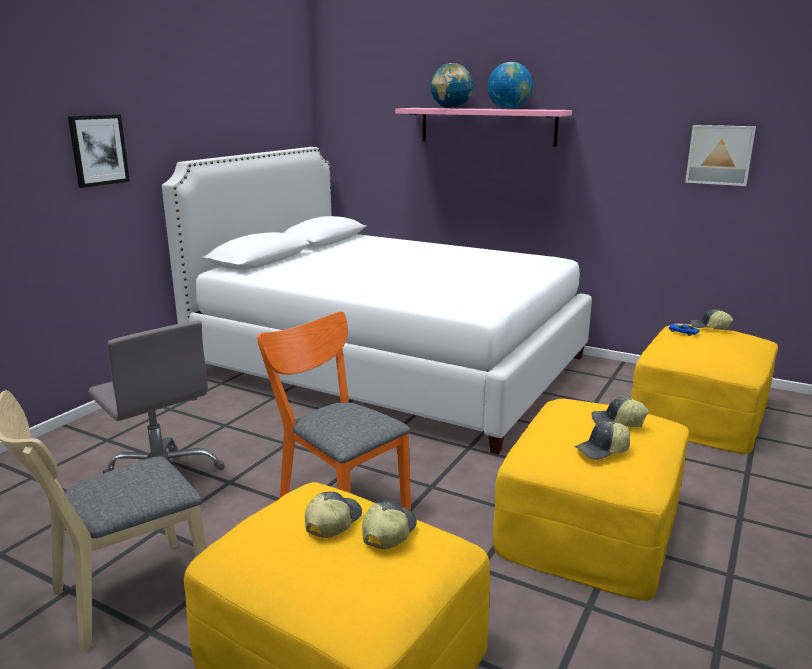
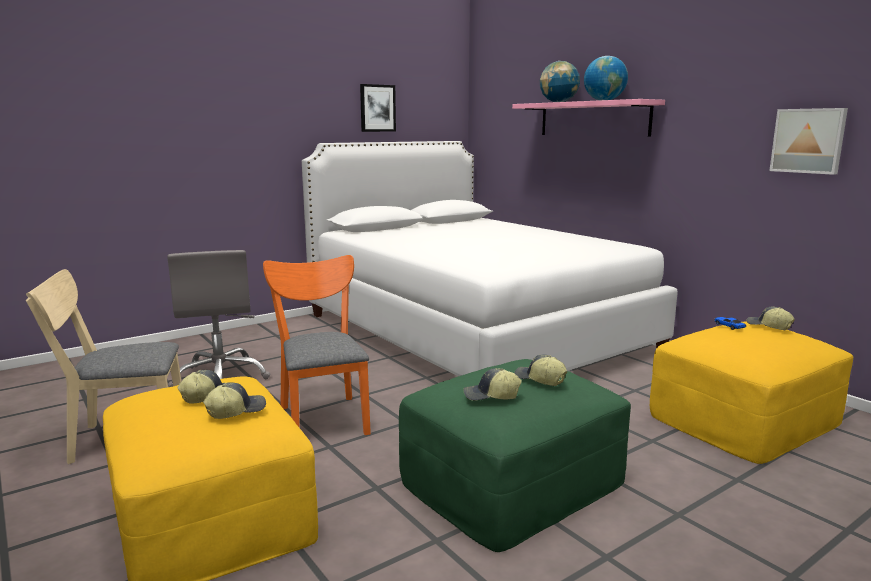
camera: 25 degrees right, 5 degrees down
picture [68,114,130,188] -> picture moved to [360,84,396,132]
yellow ottoman [493,399,689,601] -> green ottoman [399,359,631,552]

